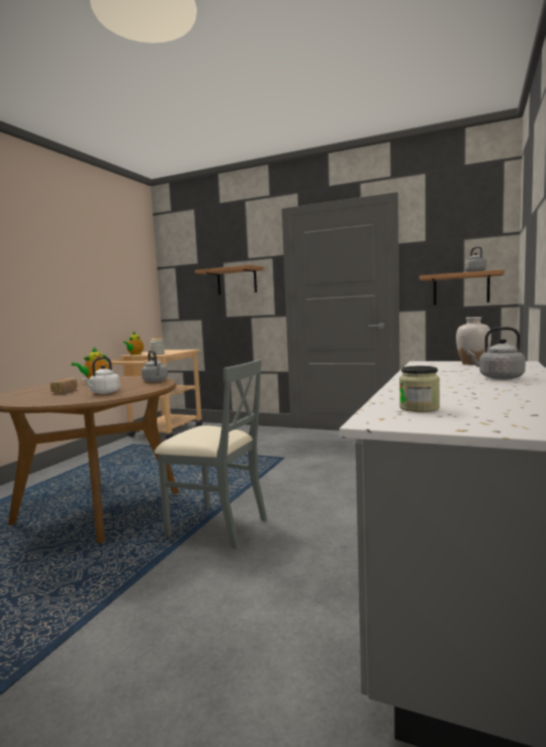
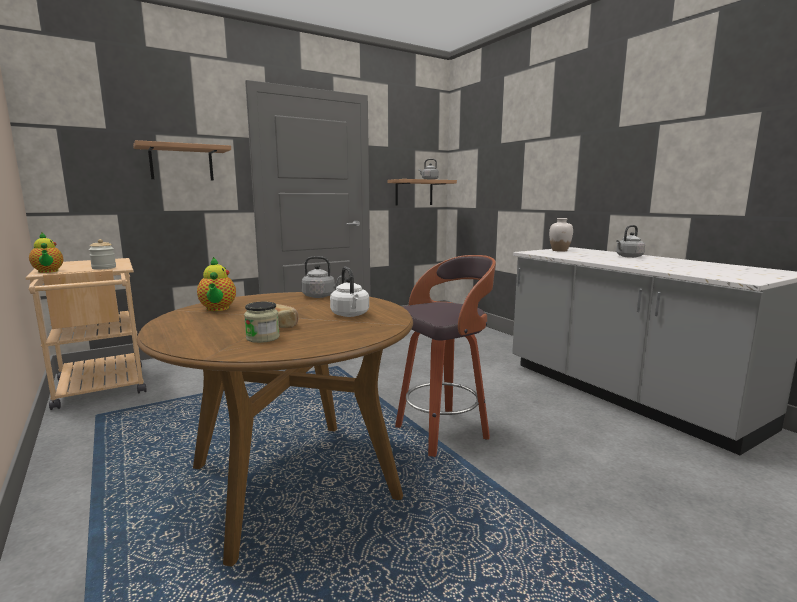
camera: 55 degrees left, 5 degrees up
grey chair [155,359,267,549] -> stool [395,255,496,457]
jar [399,366,440,412] -> jar moved to [244,302,280,343]

